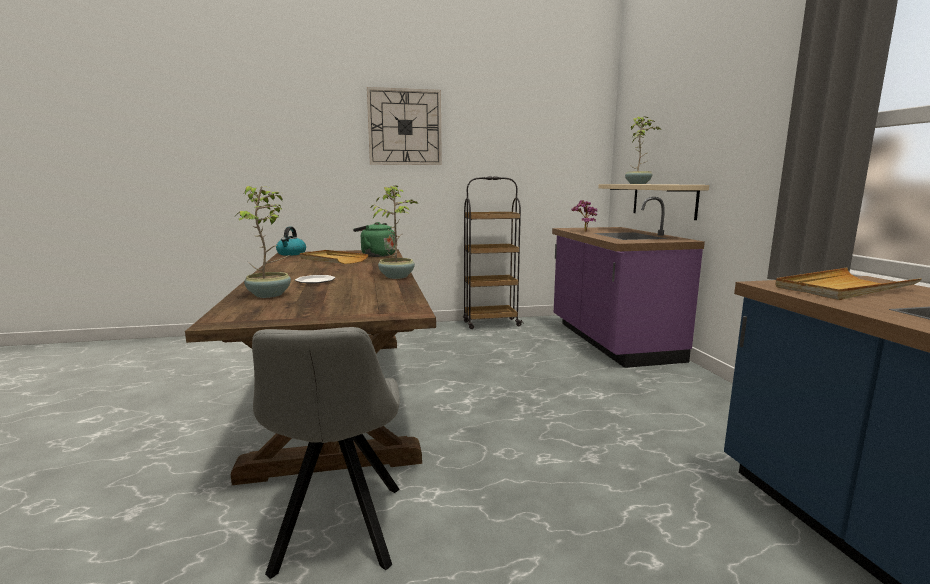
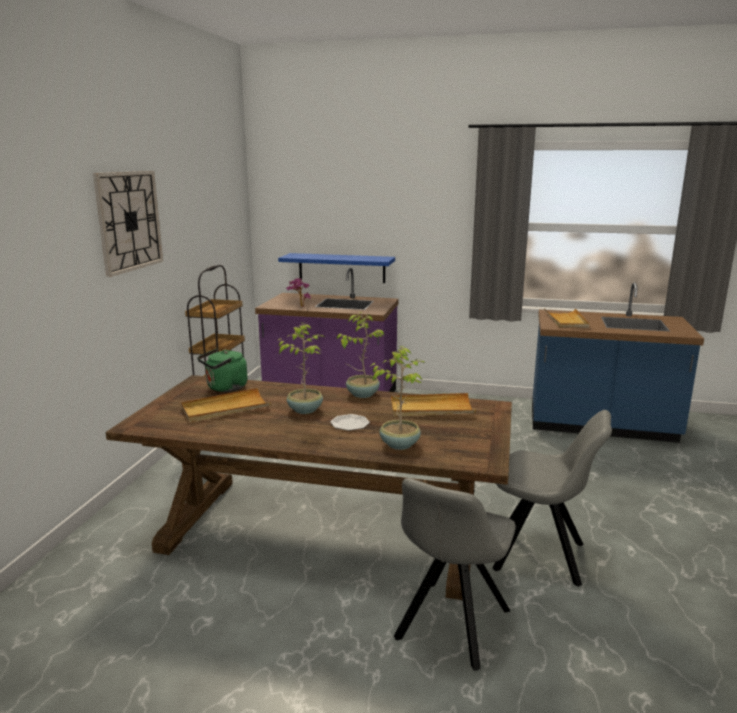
camera: 65 degrees left, 5 degrees up
kettle [276,227,306,256] -> none
beige shelf [598,184,709,220] -> blue shelf [278,253,395,283]
potted plant [625,116,662,184] -> potted plant moved to [276,324,325,414]
none -> beige tray [391,393,476,417]
none -> grey chair [394,478,516,671]

